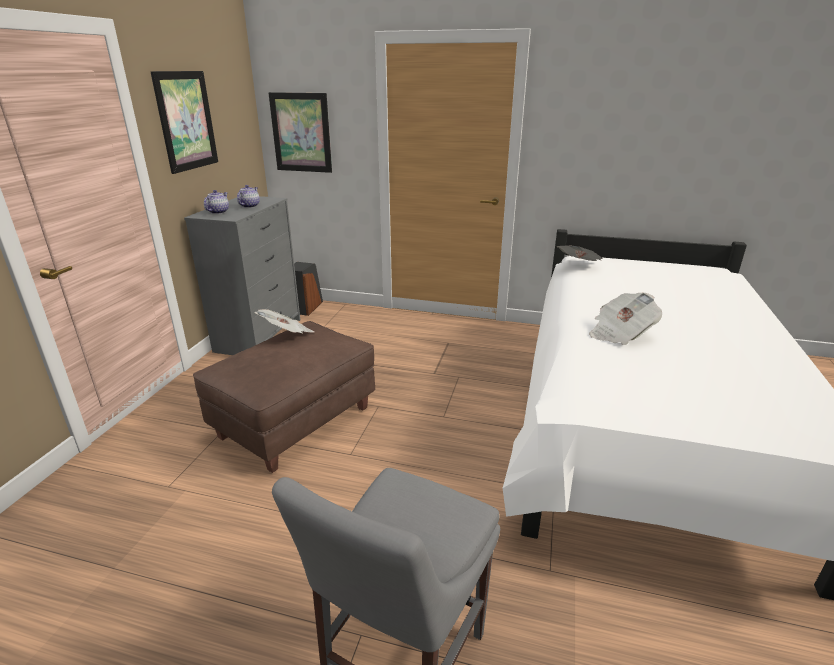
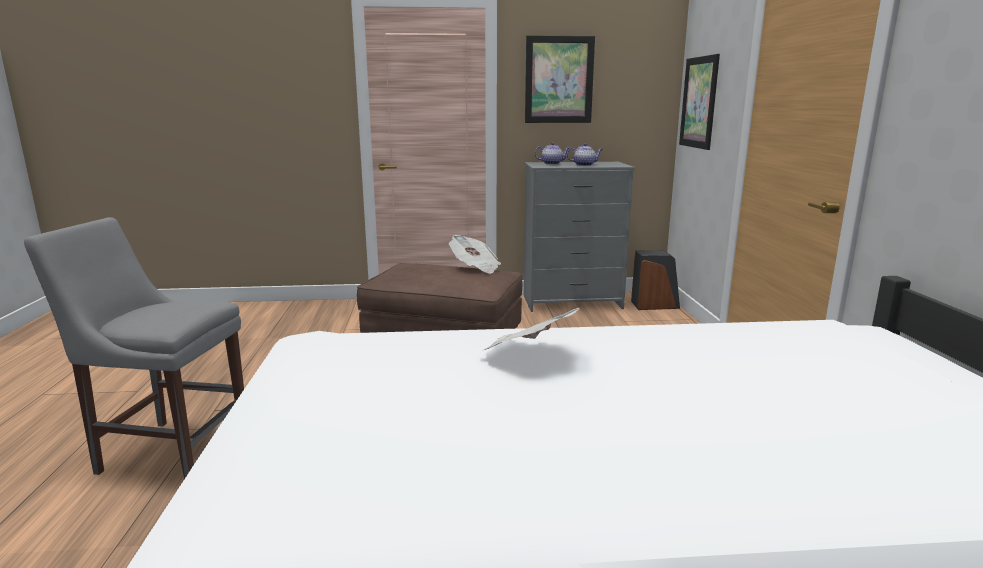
camera: 70 degrees right, 10 degrees down
newspaper [556,246,602,261] -> none

